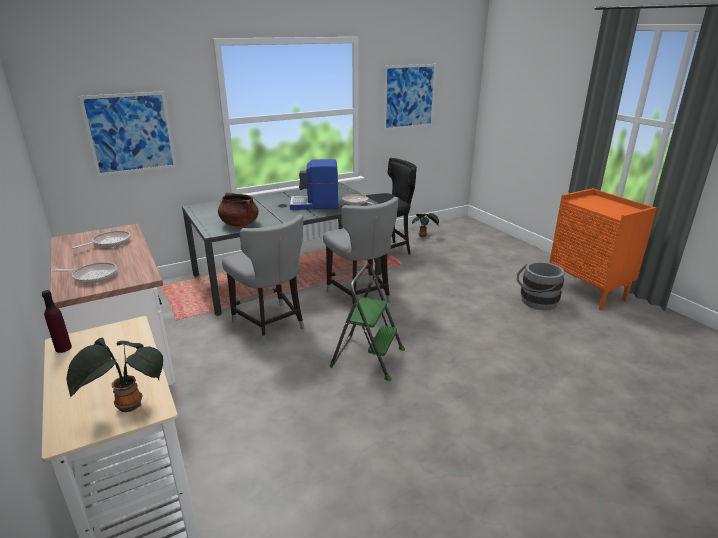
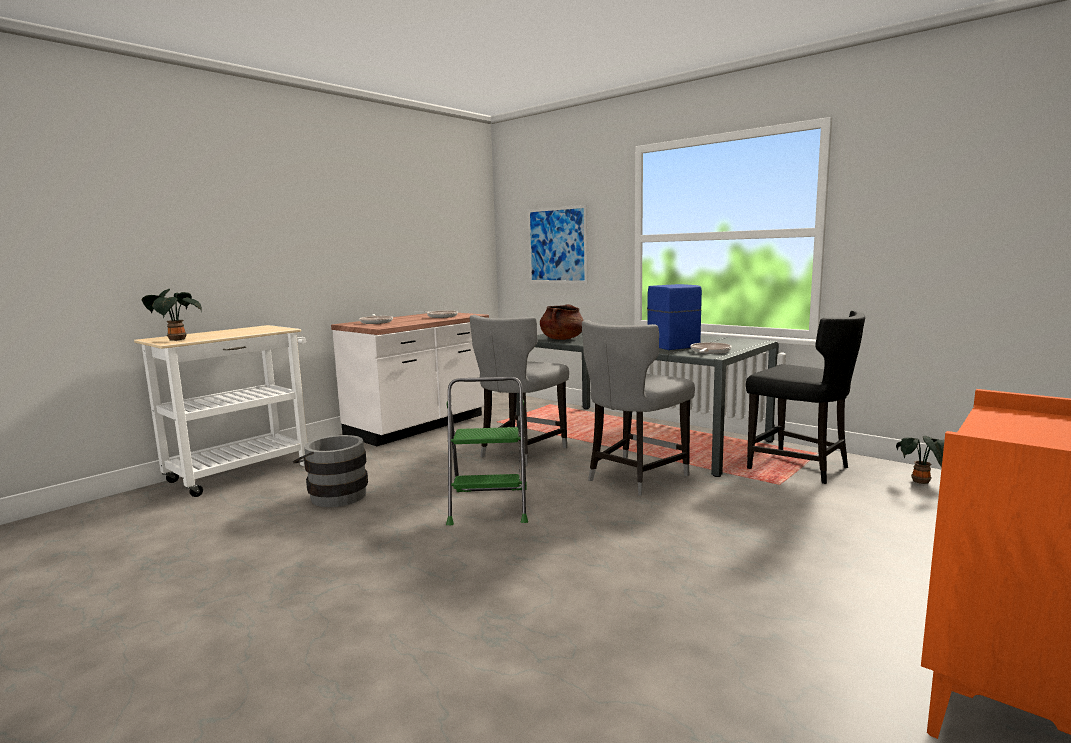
camera: 70 degrees right, 15 degrees down
purple bottle [42,290,72,353] -> none
picture [383,64,437,131] -> none
grey bucket [517,262,565,310] -> grey bucket moved to [293,435,368,507]

